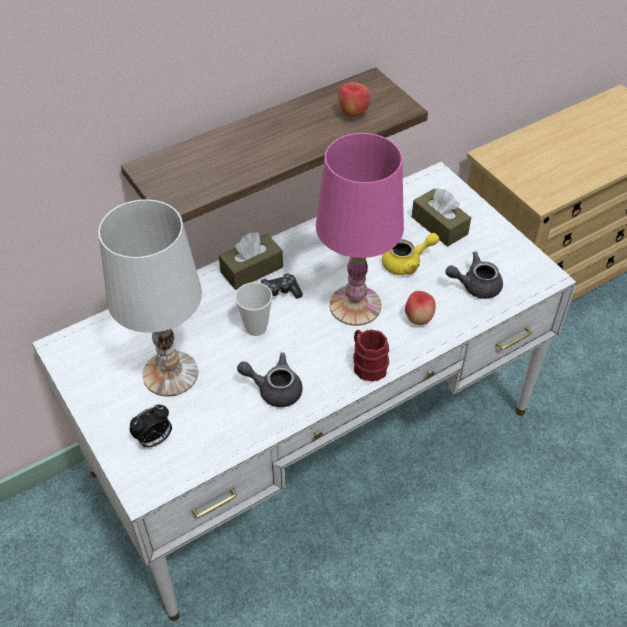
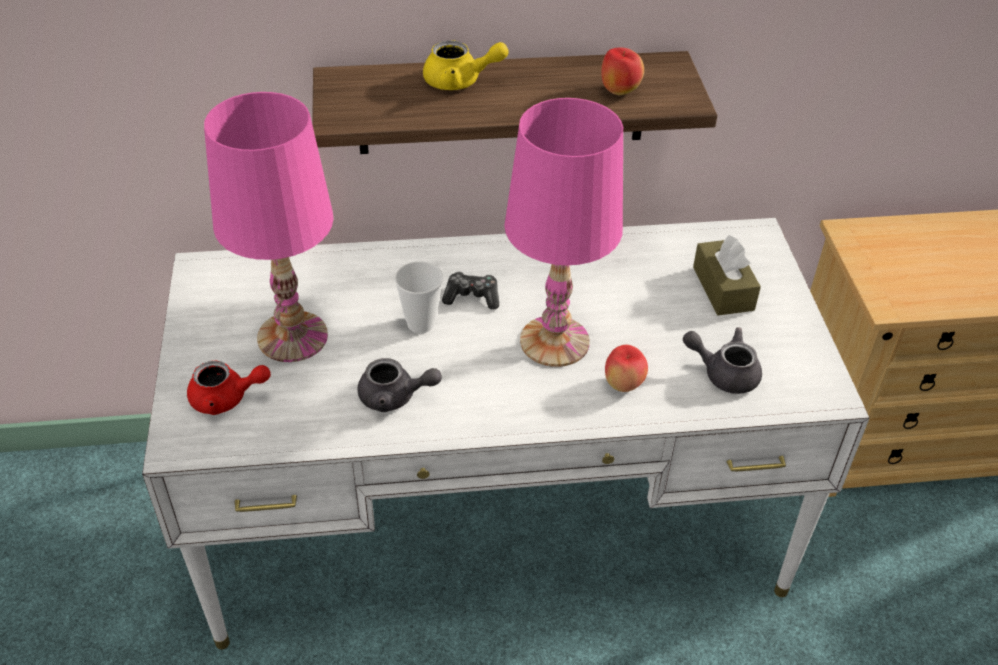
camera: 25 degrees right, 5 degrees down
white table lamp [98,199,202,397] -> pink table lamp [204,92,333,362]
alarm clock [130,405,172,447] -> red teapot [187,361,271,415]
brown tissue box [219,232,283,290] -> none
grey teapot [237,353,303,407] -> grey teapot turned 150 degrees clockwise [357,358,442,412]
red mug [353,330,389,382] -> none
yellow teapot [382,233,439,275] -> yellow teapot moved to [423,40,509,90]

